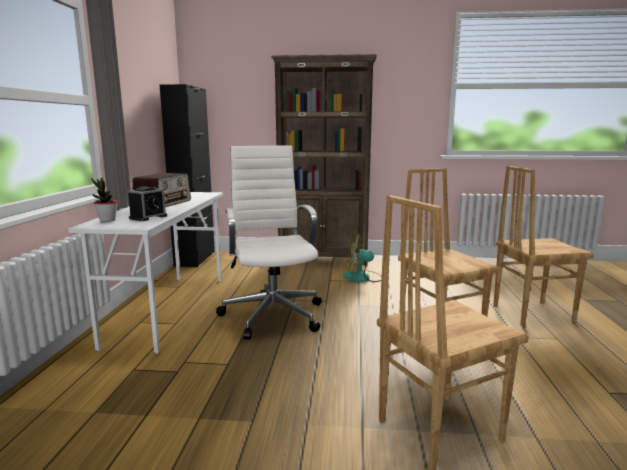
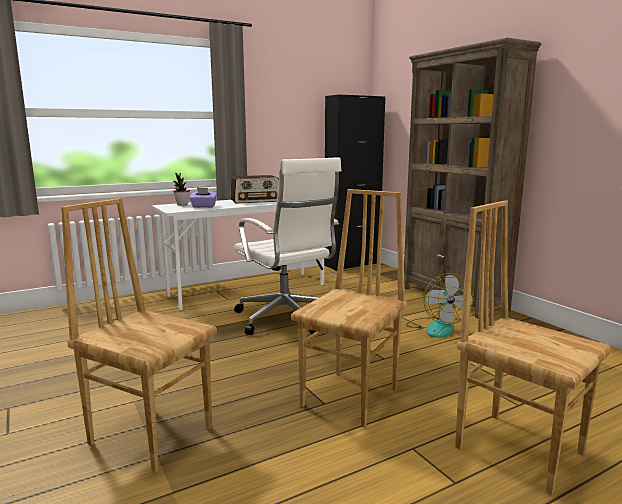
camera: 55 degrees right, 0 degrees up
alarm clock [128,187,167,221] -> purple tissue box [189,188,217,208]
white office chair [216,145,322,340] -> white office chair turned 105 degrees clockwise [234,157,341,335]
fan [343,234,381,282] -> fan turned 150 degrees counterclockwise [406,273,473,338]

